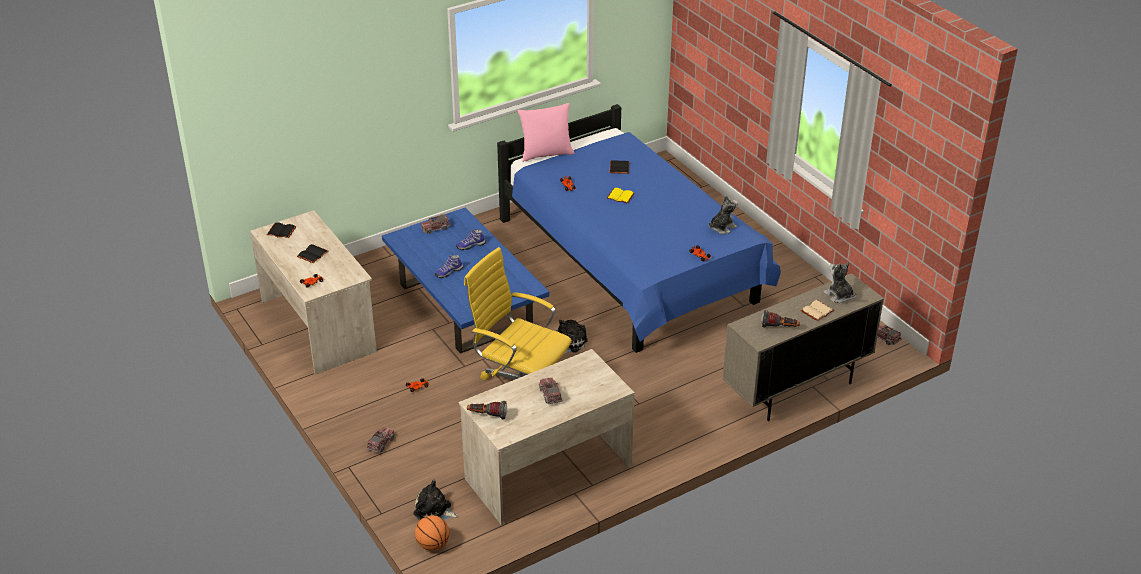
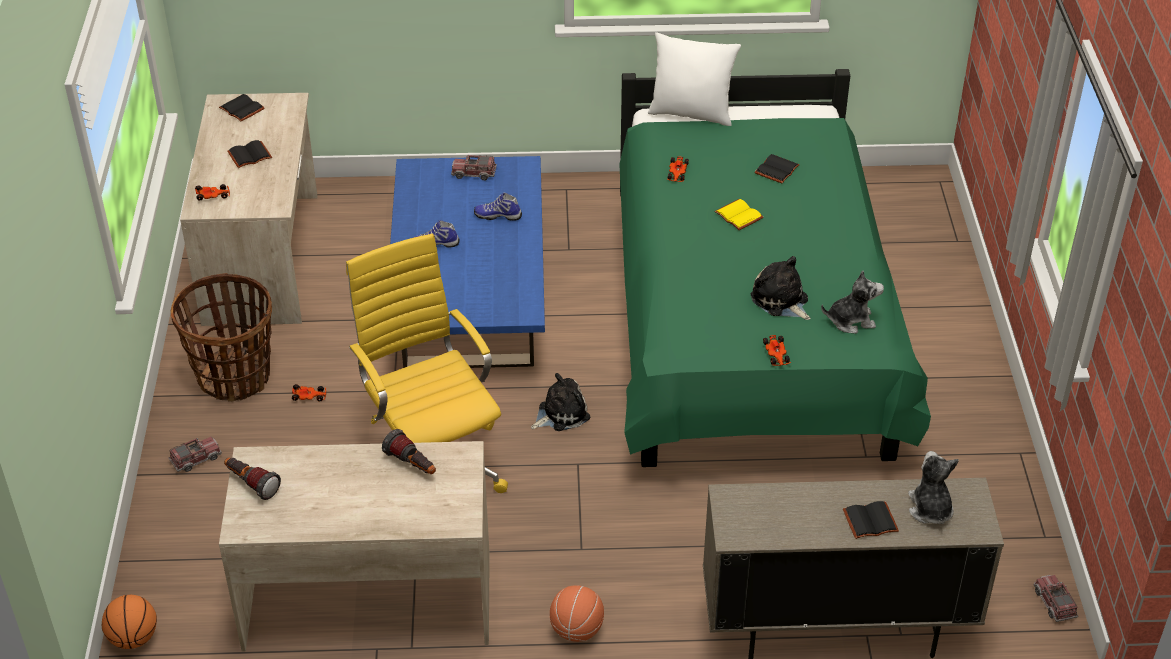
camera: 30 degrees right, 5 degrees up
plush toy [413,480,459,520] -> plush toy moved to [751,256,811,320]
blue bed [497,104,781,353] -> green bed [619,69,931,467]
pink pillow [518,103,574,162] -> white pillow [648,32,741,126]
toy truck [539,377,563,404] -> none
flashlight [761,310,800,328] -> flashlight moved to [382,429,436,474]
beige book [800,300,834,321] -> black book [843,501,899,539]
none -> basket [170,273,272,402]
none -> basketball [550,585,604,642]

